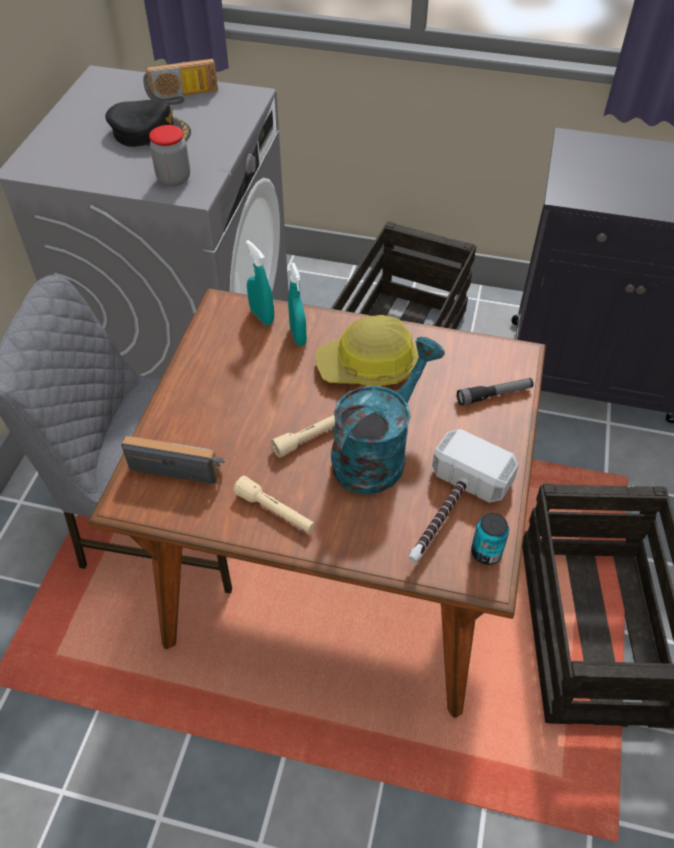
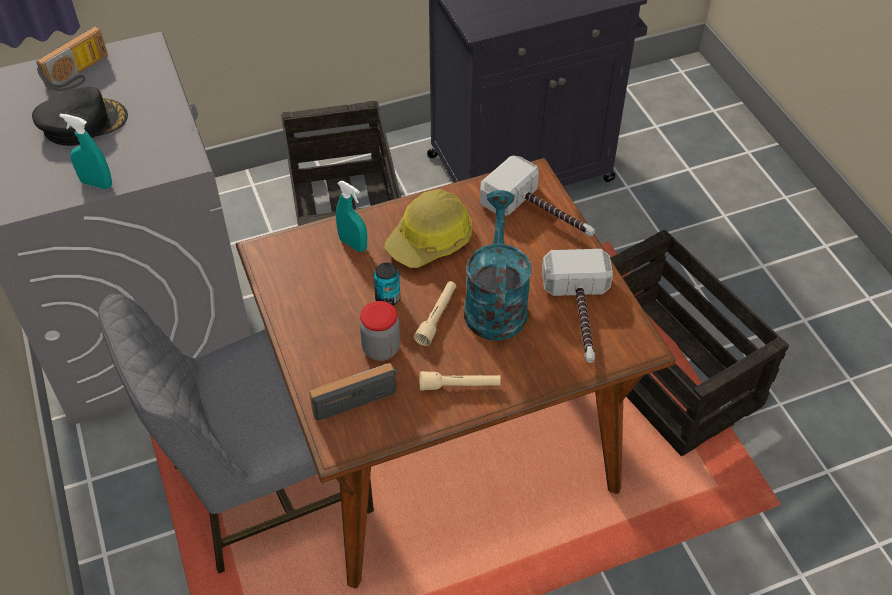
camera: 35 degrees left, 0 degrees up
jar [149,125,190,186] -> jar moved to [359,301,400,361]
turquoise spray bottle [246,240,274,325] -> turquoise spray bottle moved to [59,114,112,189]
flashlight [457,378,533,406] -> hammer [480,156,595,236]
can [471,513,509,565] -> can moved to [373,263,400,305]

